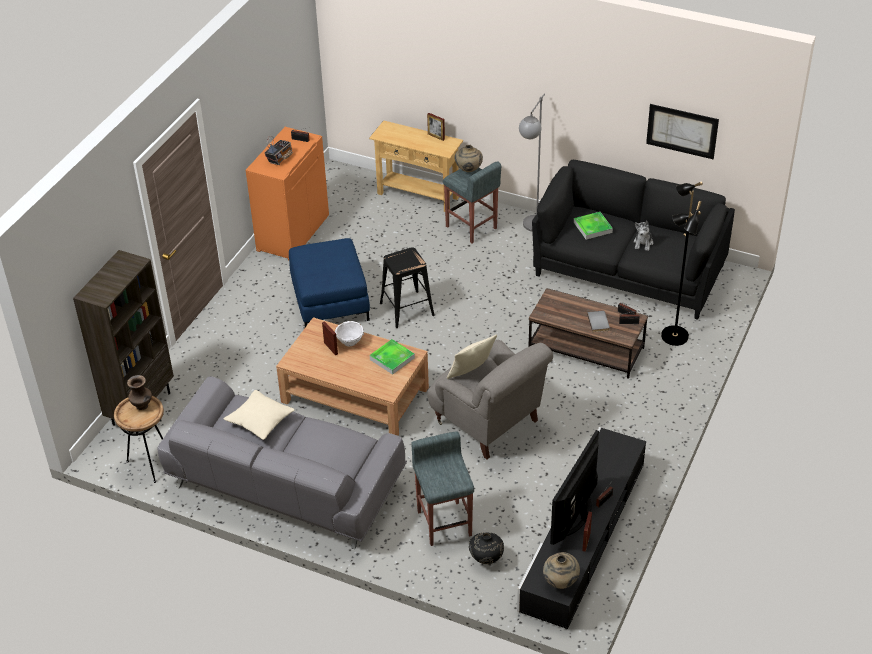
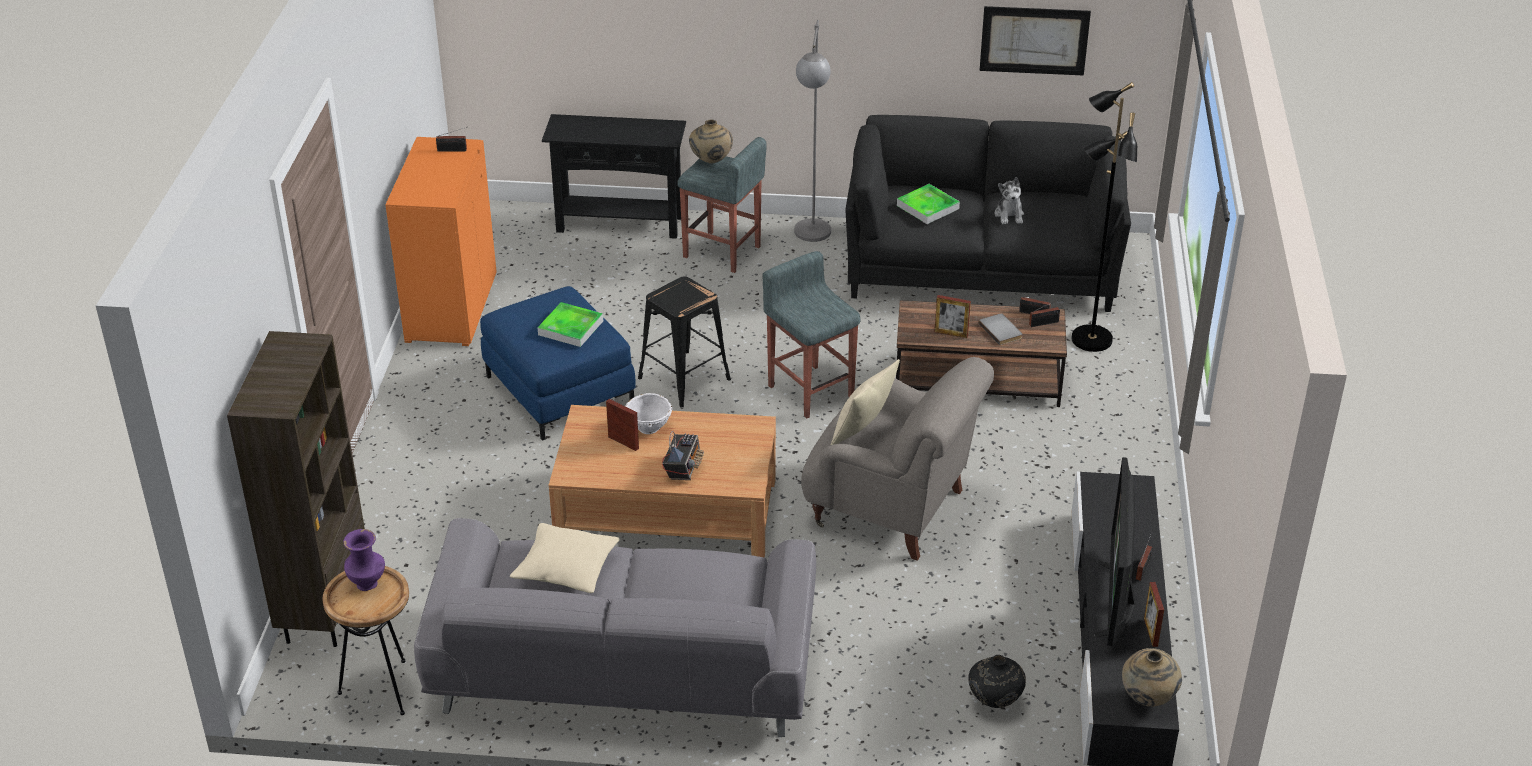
camera: 20 degrees left, 5 degrees down
brown vase [127,375,152,410] -> purple vase [343,529,385,591]
radio [265,136,293,165] -> radio moved to [662,431,704,480]
beige console table [369,120,463,212] -> black console table [542,114,686,239]
tray [370,339,415,375] -> tray moved to [537,302,603,347]
grey stool [411,432,474,546] -> grey stool moved to [762,251,861,418]
picture frame [427,113,445,141] -> picture frame moved to [935,295,971,338]

